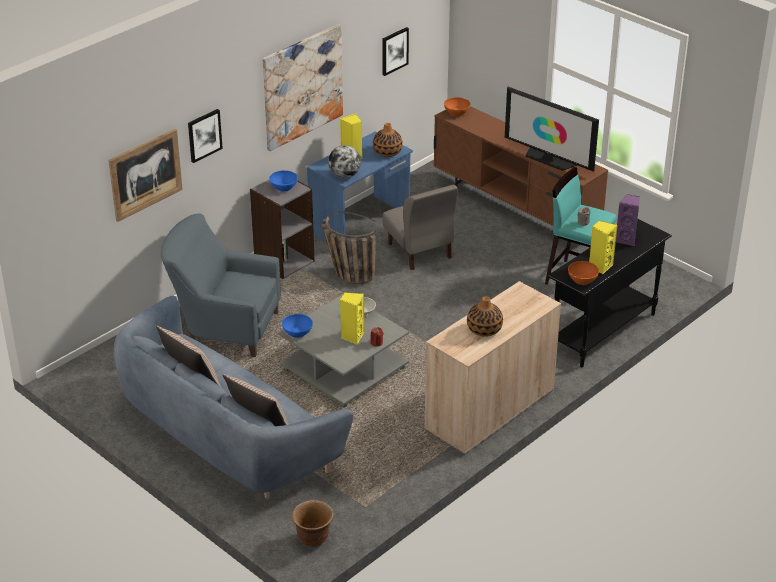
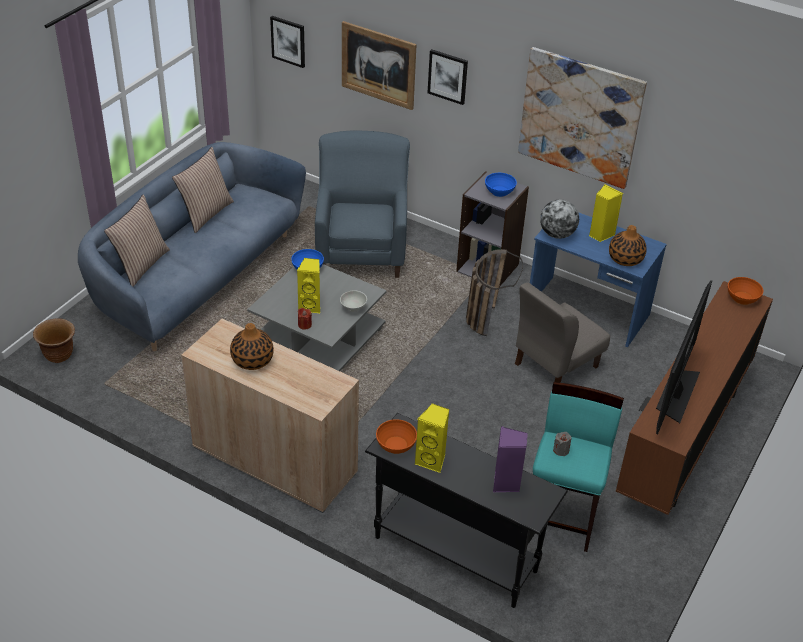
camera: 75 degrees right, 5 degrees up
picture [382,27,409,76] -> picture moved to [270,16,305,68]

